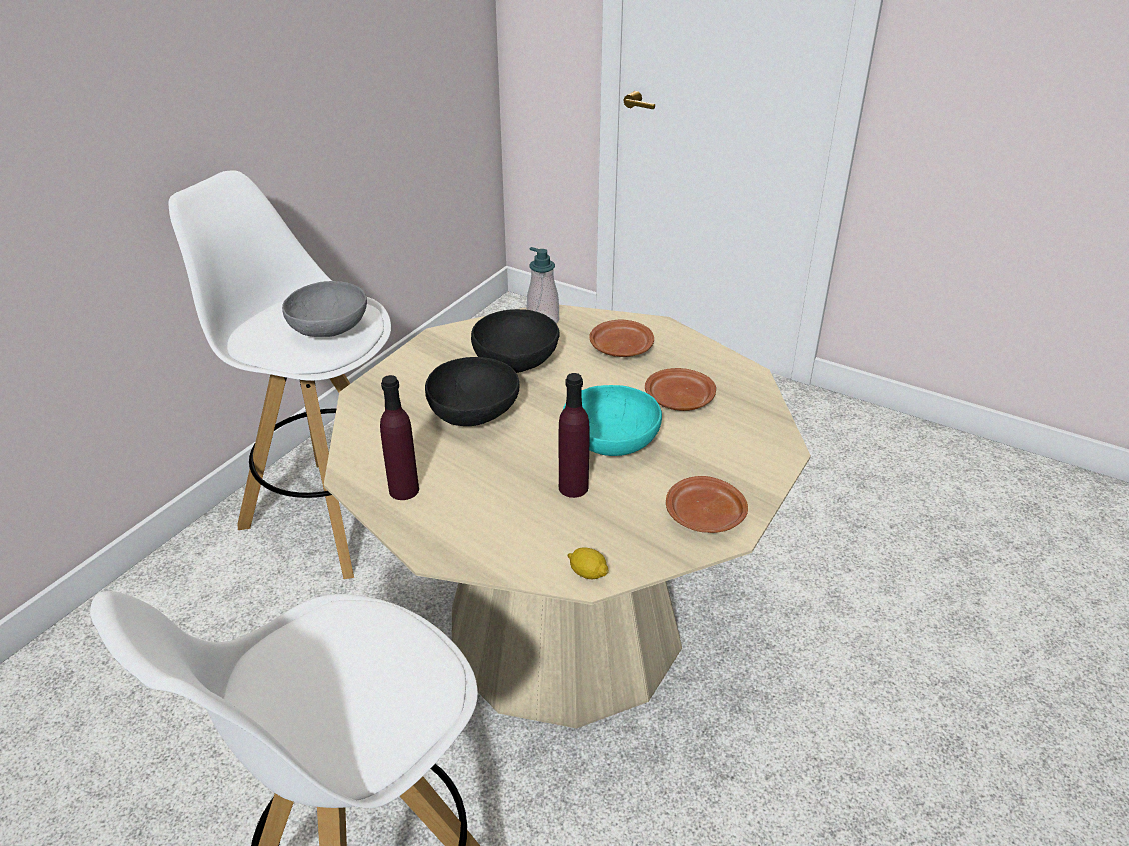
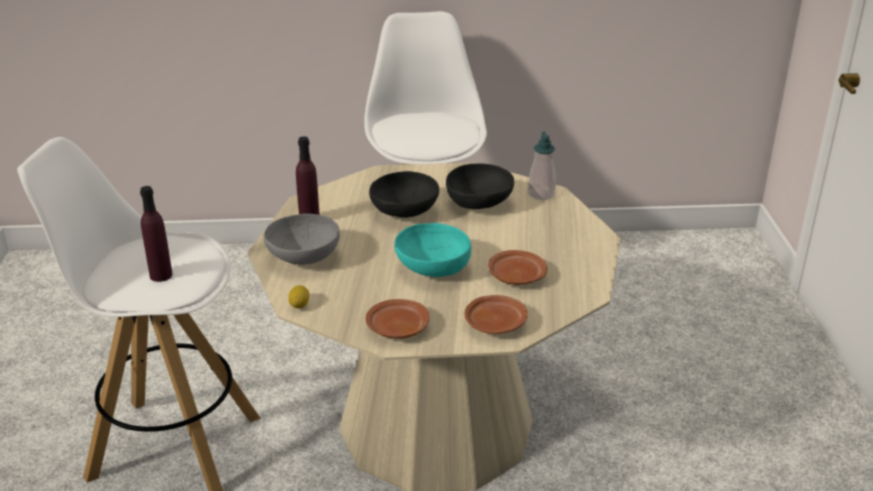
camera: 55 degrees right, 5 degrees down
grey bowl [282,281,367,337] -> grey bowl moved to [264,214,340,265]
purple bottle [559,373,590,498] -> purple bottle moved to [140,186,172,282]
brown plate [589,320,654,357] -> brown plate moved to [465,295,528,334]

